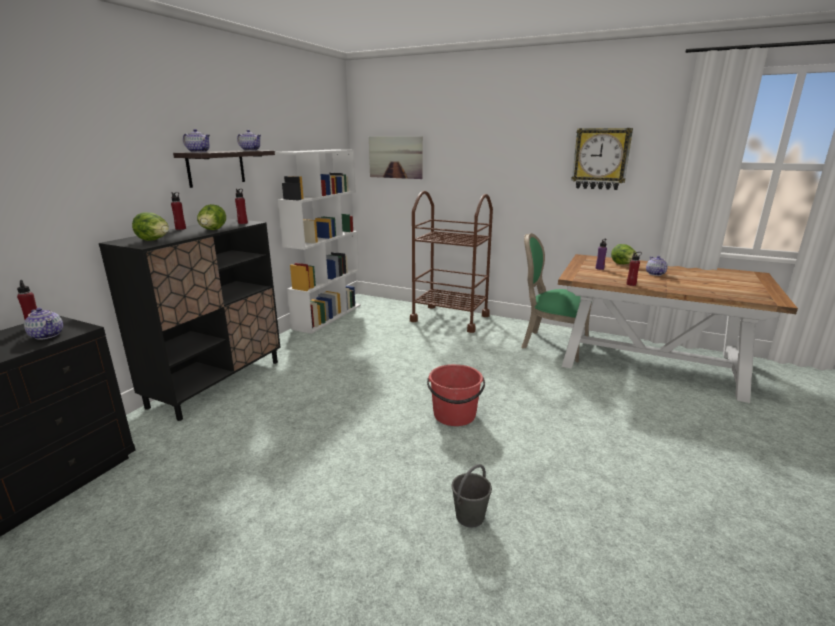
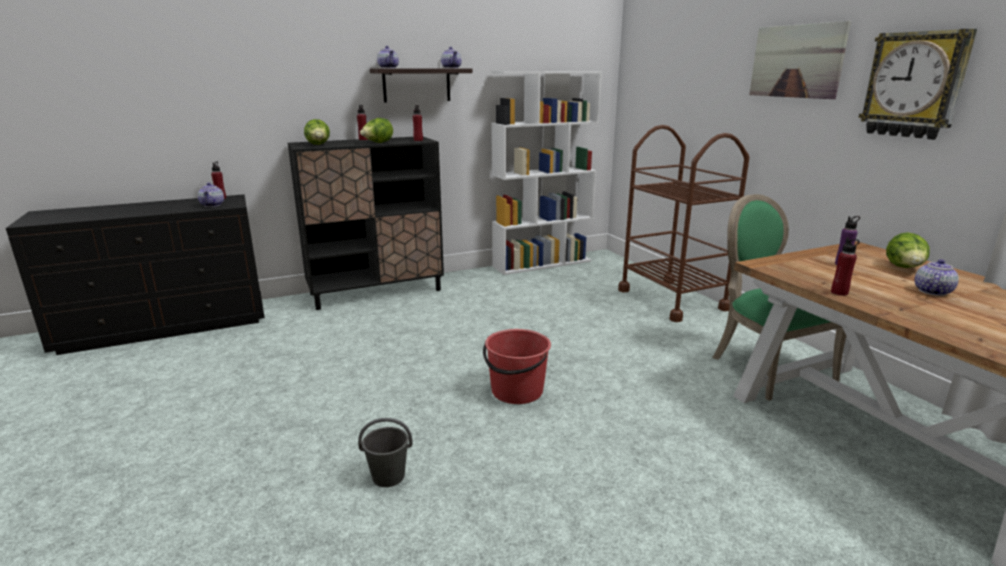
camera: 40 degrees right, 0 degrees up
picture [369,136,423,179] -> picture moved to [749,21,851,99]

